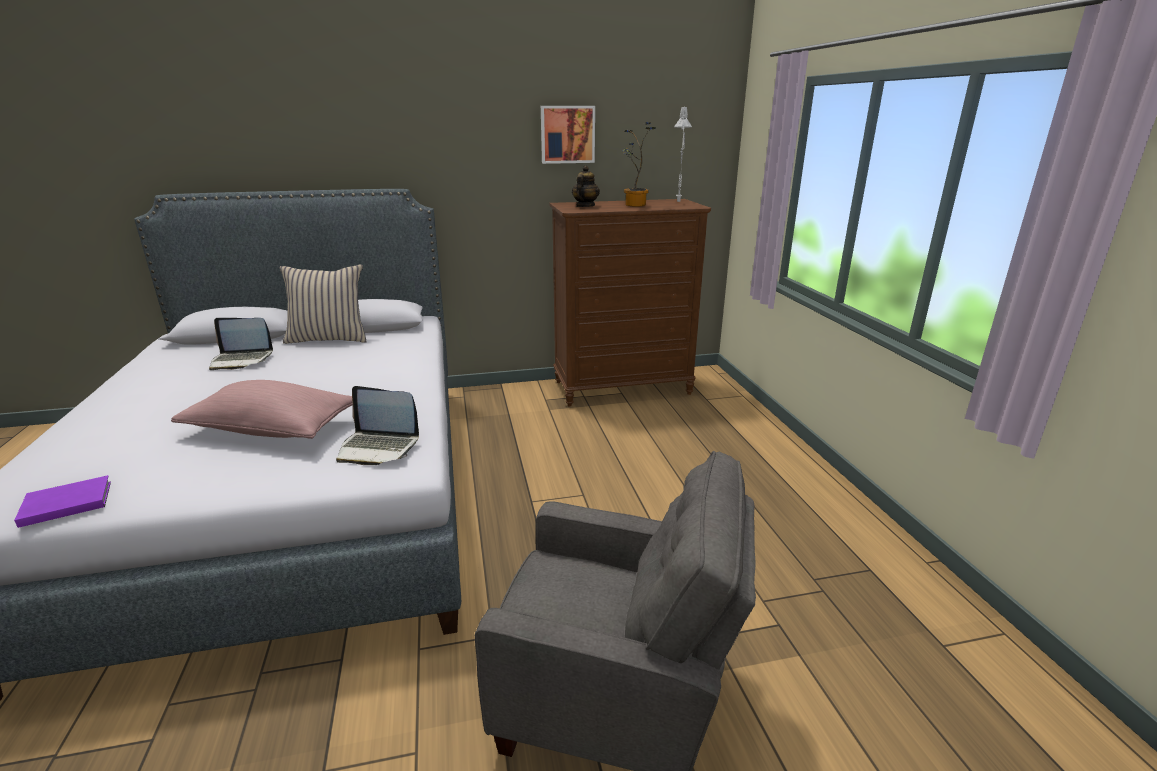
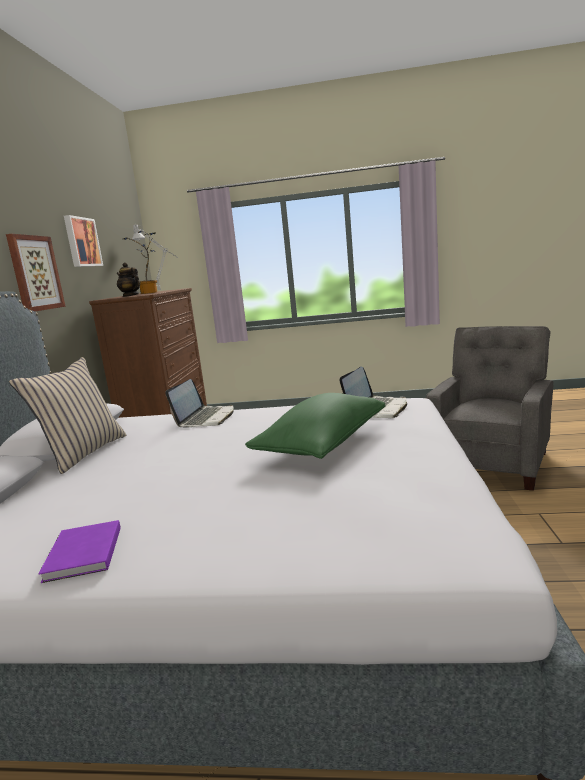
camera: 70 degrees left, 10 degrees down
purple book [14,475,111,528] -> purple book moved to [38,520,121,583]
pink pillow [171,380,352,439] -> green pillow [245,393,385,459]
laptop [209,318,273,370] -> laptop moved to [165,379,233,427]
none -> picture [6,234,66,311]

